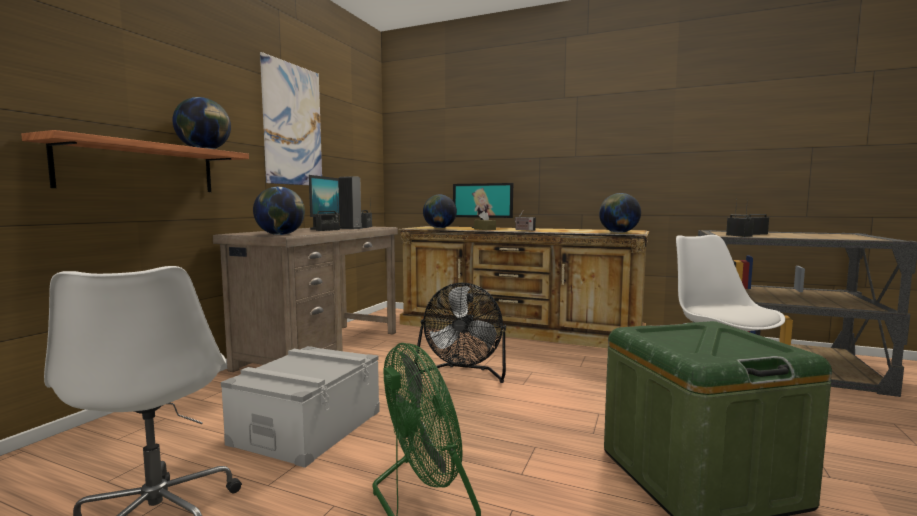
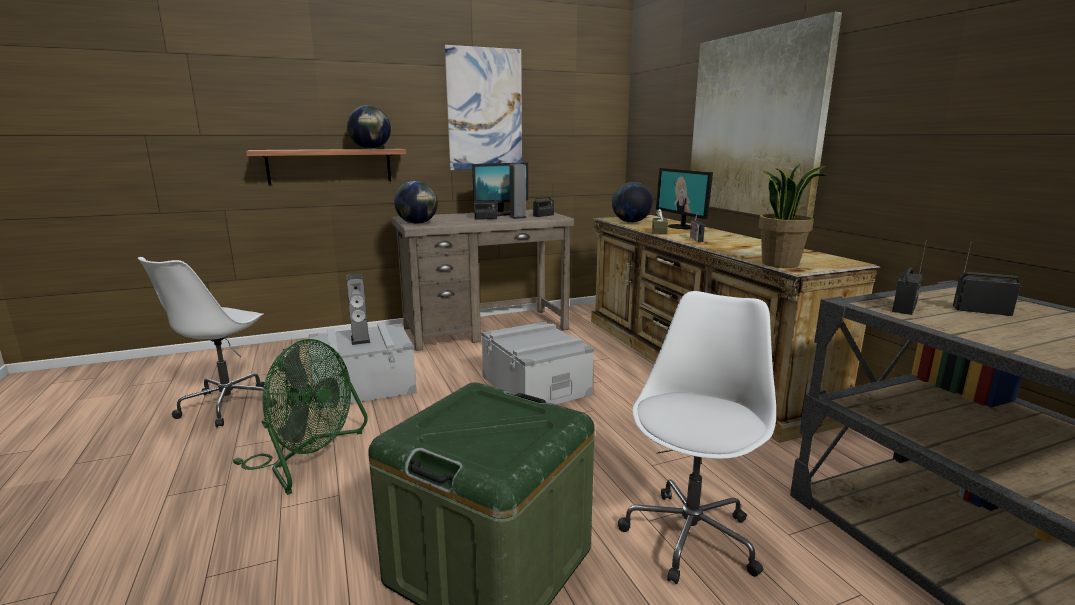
camera: 45 degrees right, 10 degrees up
black fan [414,283,506,383] -> grey storage box [481,321,594,405]
globe [599,193,641,233] -> potted plant [758,164,826,268]
none -> speaker [346,274,370,345]
none -> picture [690,12,842,218]

